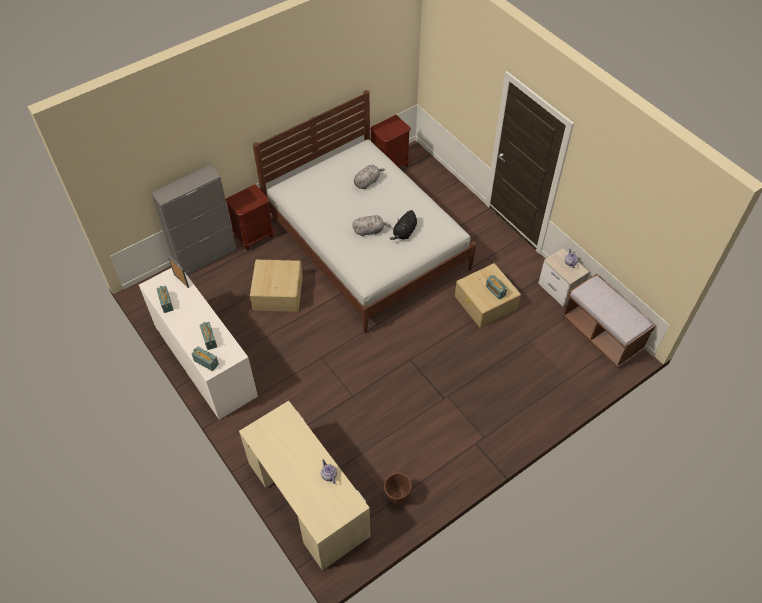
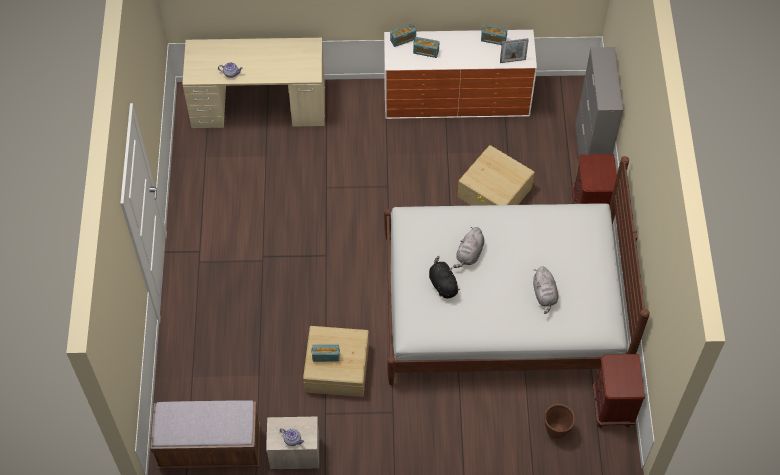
camera: 125 degrees right, 5 degrees up
brown planter [384,473,412,505] -> brown planter moved to [544,404,575,439]

